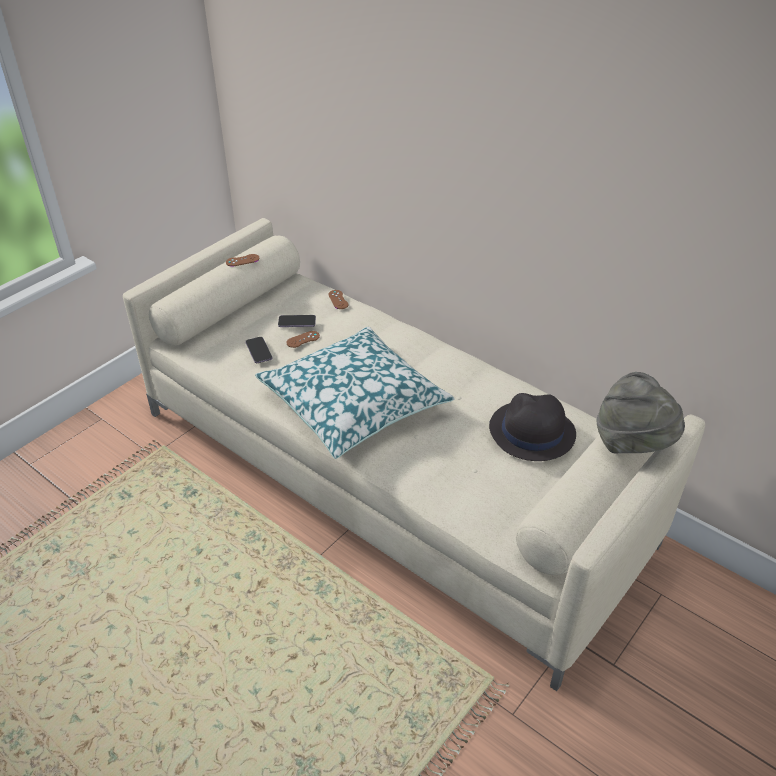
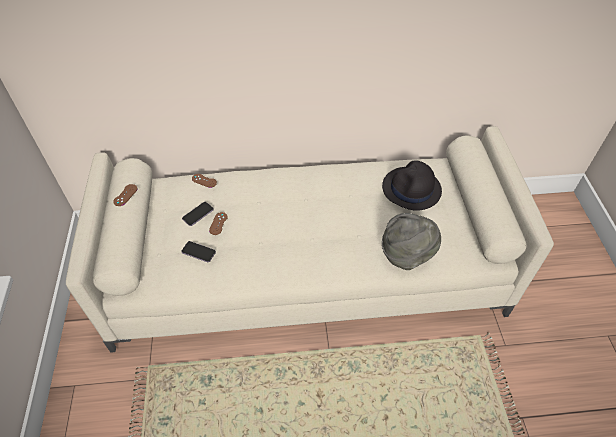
camera: 45 degrees left, 10 degrees up
pillow [255,327,454,459] -> none
grey hat [597,372,685,453] -> grey hat moved to [382,213,441,270]

